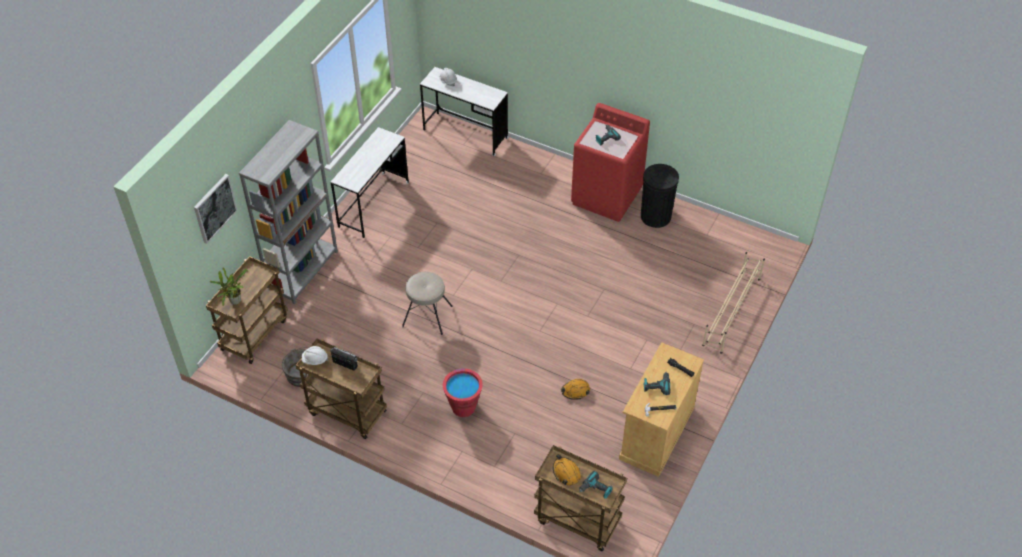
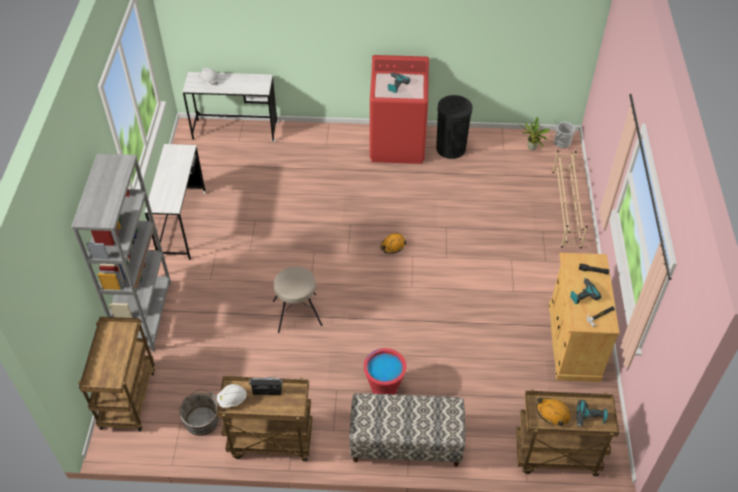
camera: 25 degrees left, 0 degrees up
picture [194,174,238,244] -> none
potted plant [210,268,247,306] -> potted plant moved to [518,117,550,150]
orange hard hat [561,379,590,400] -> orange hard hat moved to [380,233,406,254]
none -> bench [349,393,465,467]
none -> bucket [554,122,575,148]

